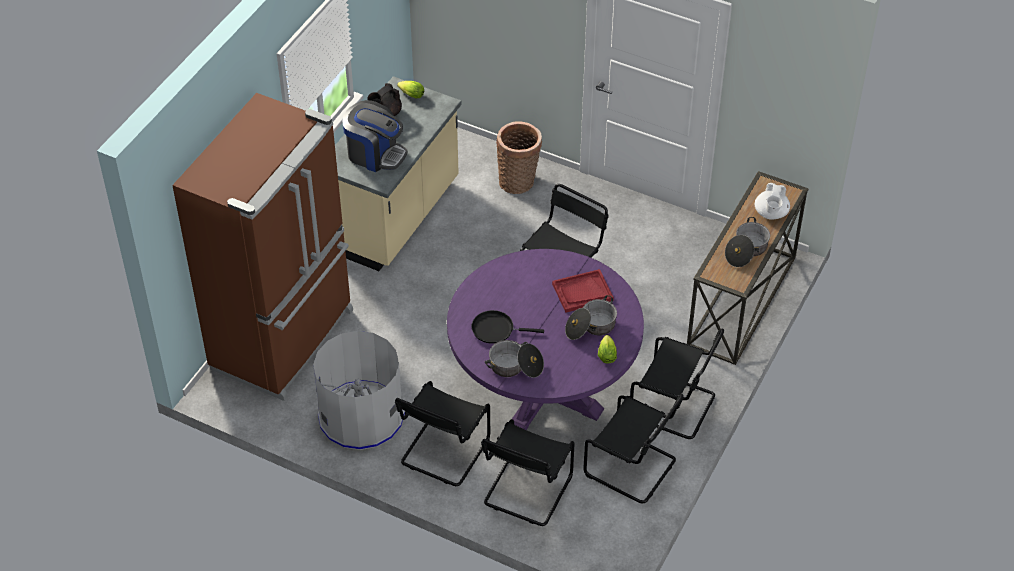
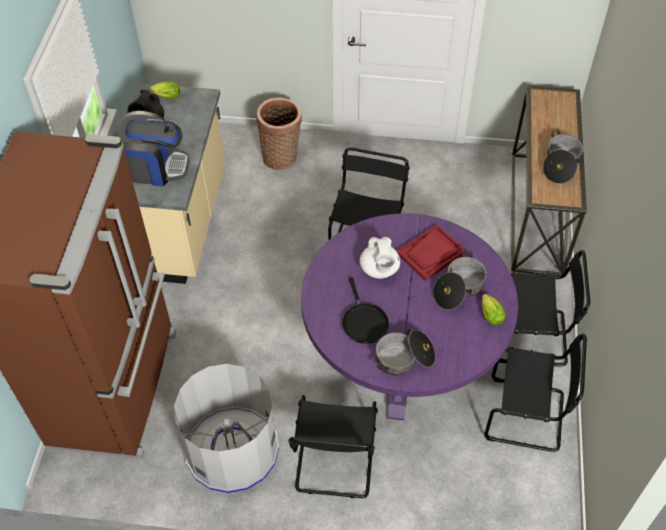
camera: 20 degrees left, 5 degrees up
black frying pan [472,310,544,344] -> black frying pan turned 90 degrees counterclockwise [342,277,389,344]
black chair [481,419,575,526] -> none
white teapot [755,183,790,220] -> white teapot moved to [360,237,400,279]

